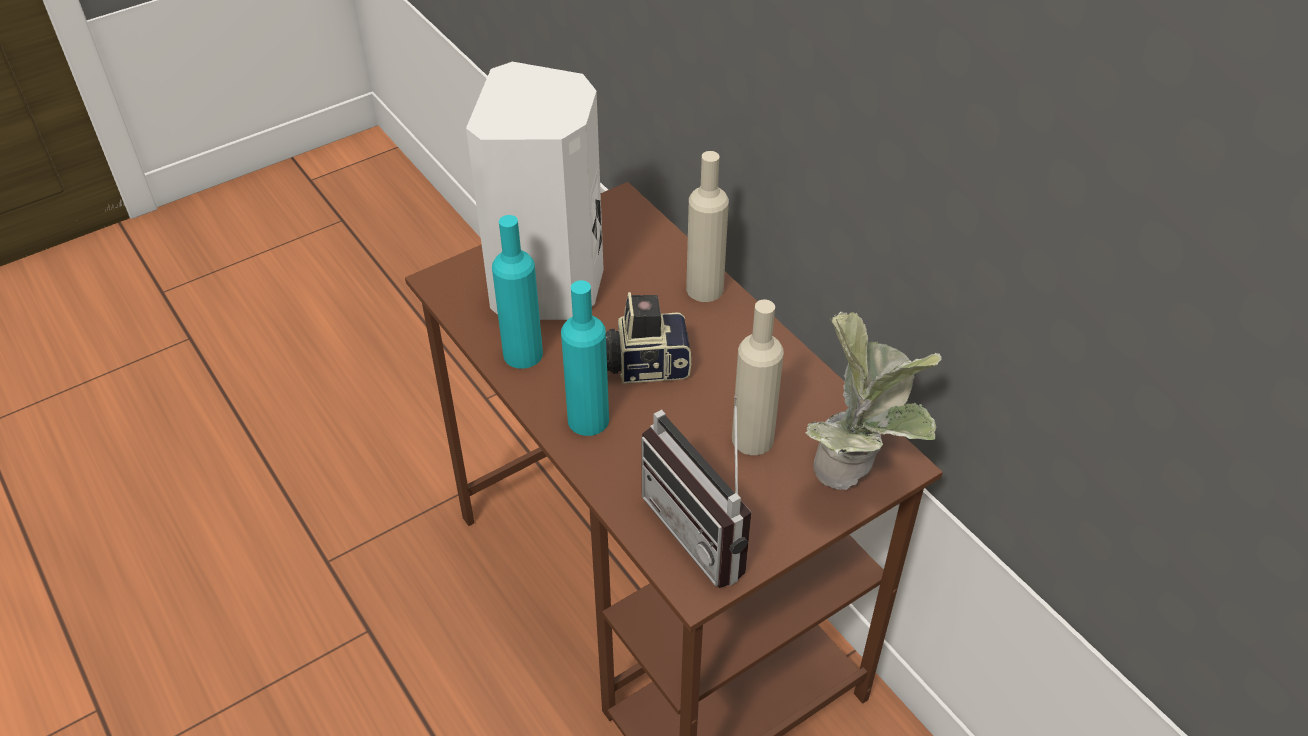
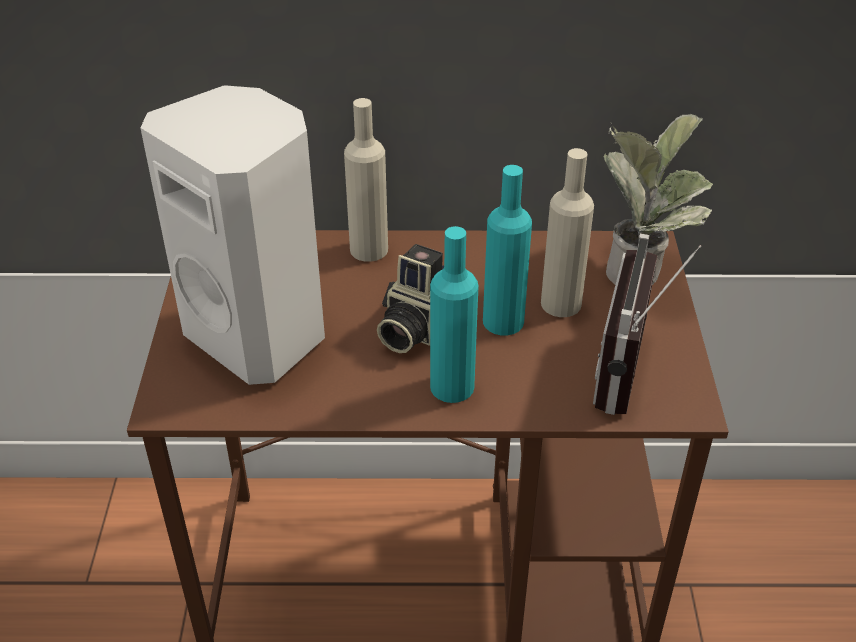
camera: 55 degrees left, 5 degrees down
turquoise bottle [492,215,543,369] -> turquoise bottle moved to [483,165,532,335]
radio [641,396,752,588] -> radio turned 105 degrees clockwise [593,234,701,415]

